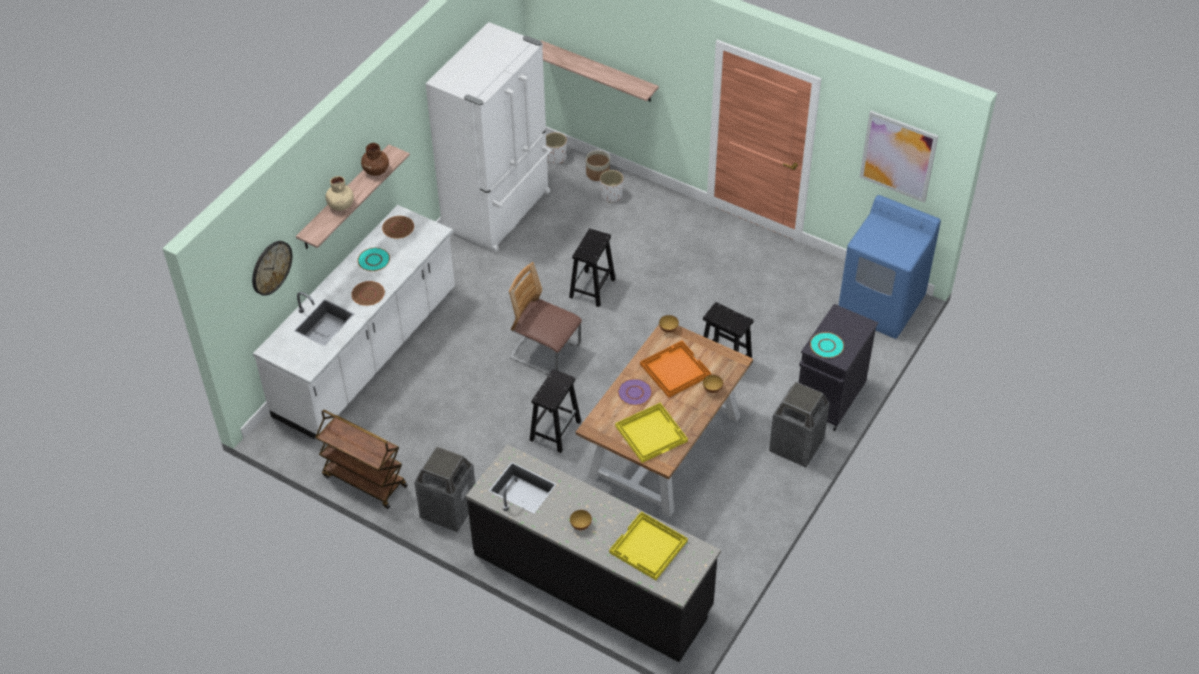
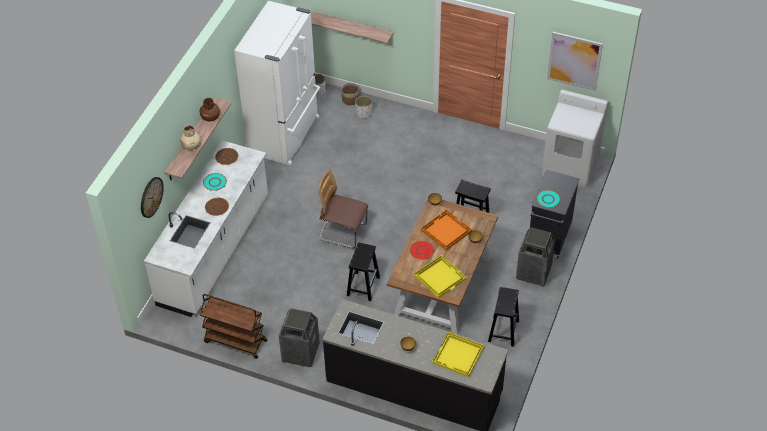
camera: 10 degrees left, 0 degrees up
black stool [569,228,616,307] -> black stool moved to [488,287,519,347]
purple plate [618,379,652,406] -> red plate [410,241,434,260]
blue washing machine [838,195,941,339] -> white washing machine [542,90,608,189]

